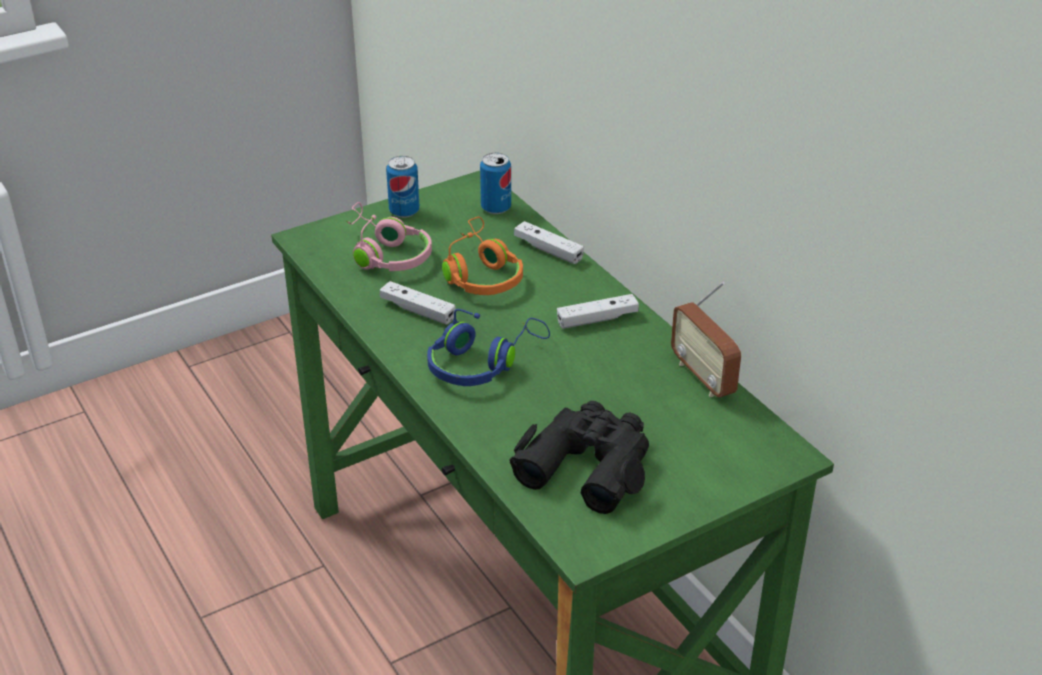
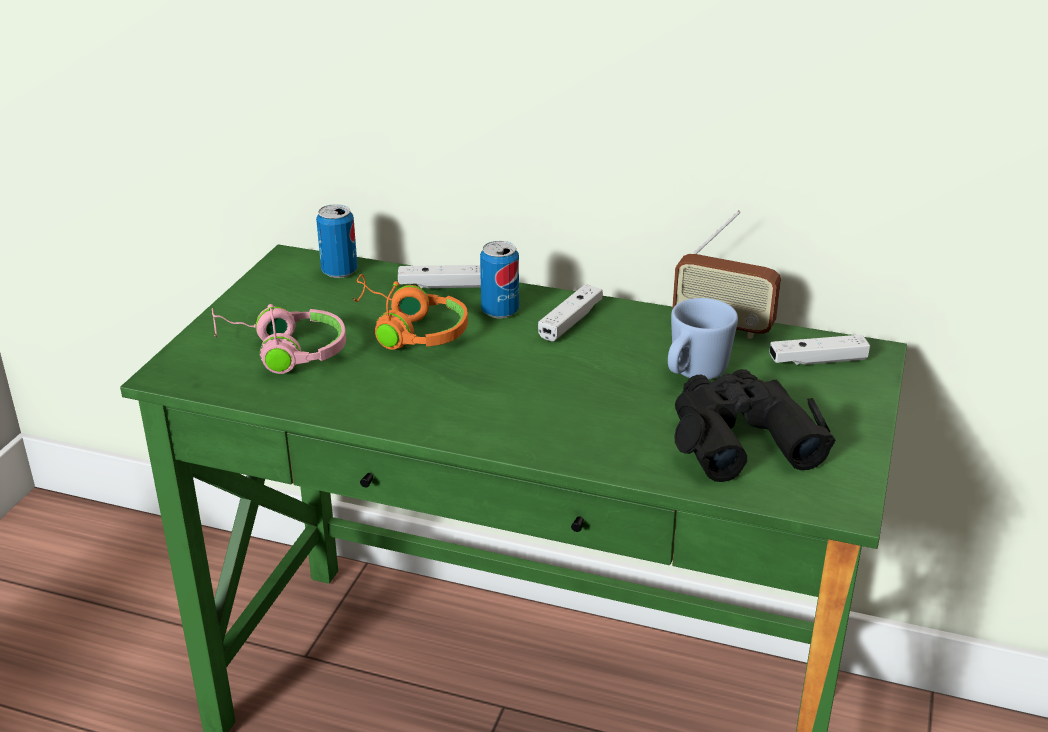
camera: 40 degrees left, 5 degrees down
white game controller [380,281,455,325] -> white game controller moved to [769,335,870,365]
can [386,156,420,218] -> can moved to [480,241,519,318]
blue headphones [427,309,550,386] -> none
none -> blue mug [668,298,738,380]

